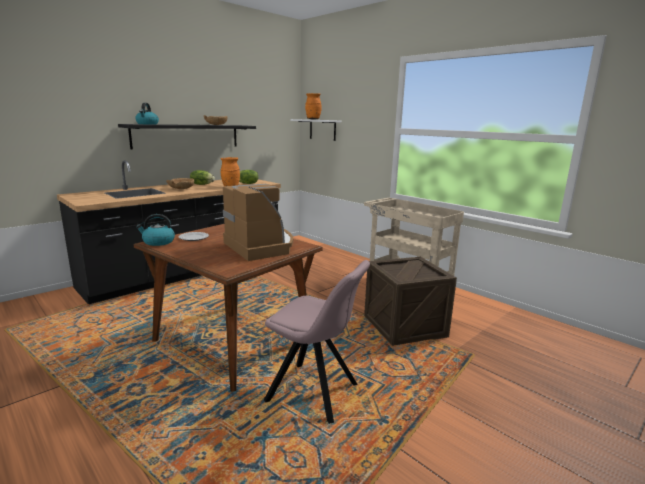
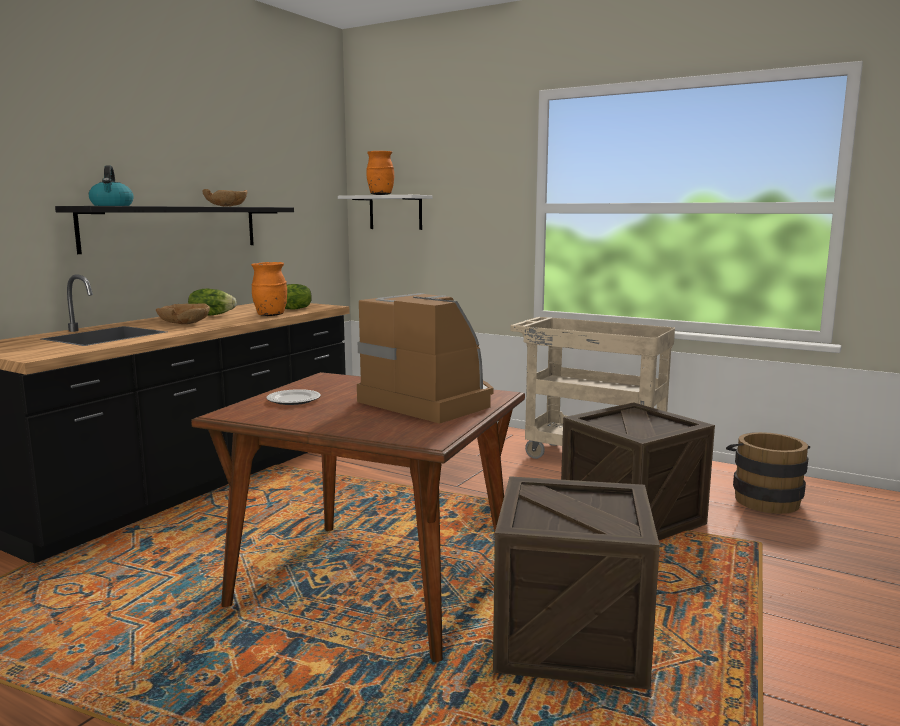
camera: 15 degrees left, 5 degrees down
kettle [136,214,175,246] -> none
pink chair [264,260,370,424] -> crate [493,476,660,690]
none -> brown bucket [726,432,810,514]

